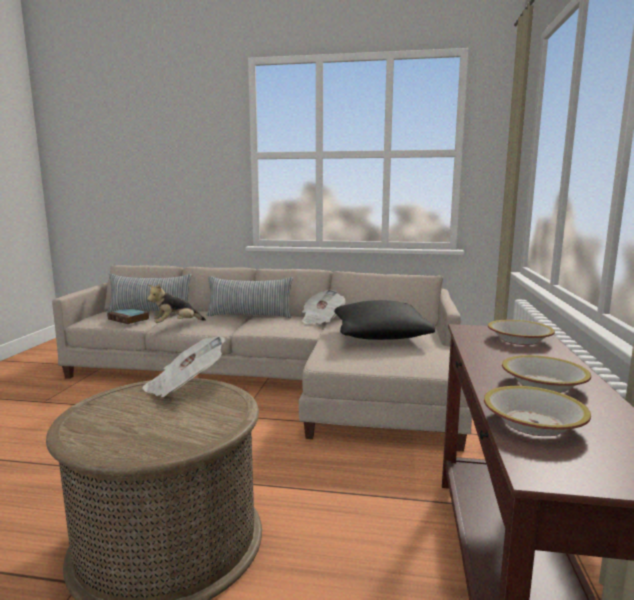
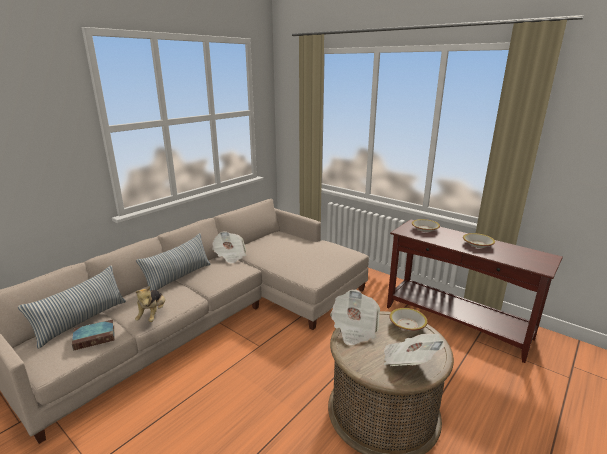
camera: 60 degrees left, 10 degrees up
black pillow [334,300,435,340] -> none
bowl [484,386,591,436] -> bowl moved to [389,308,427,331]
none -> newspaper [384,334,445,366]

